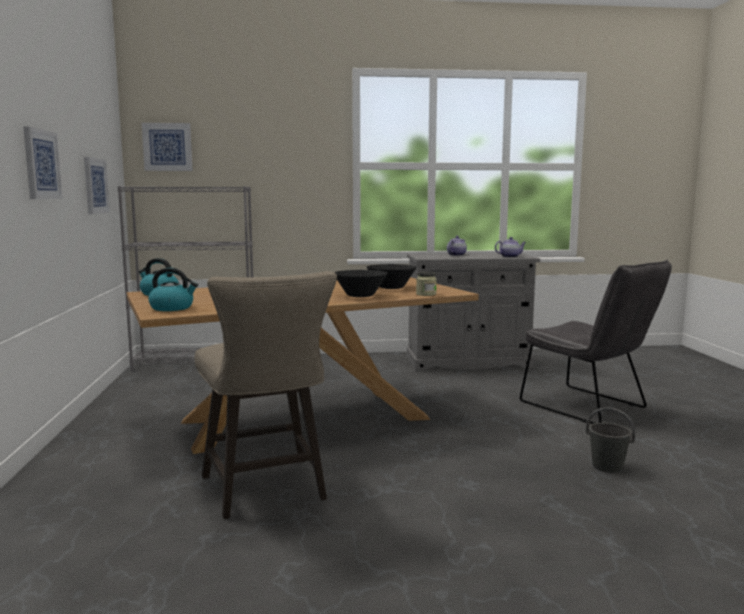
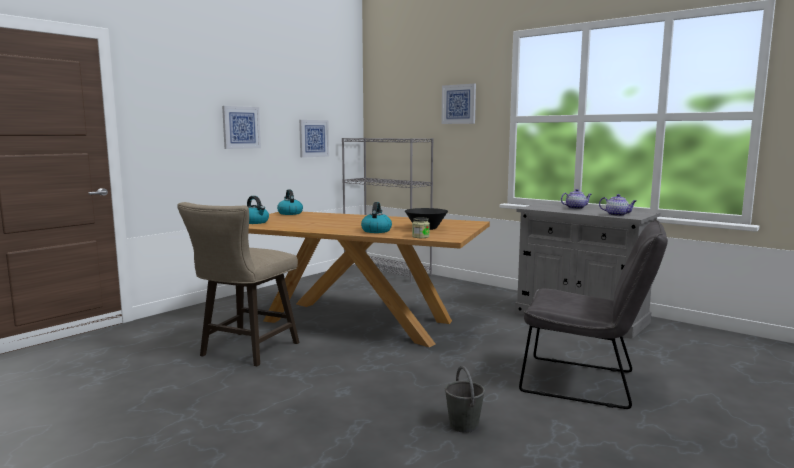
camera: 45 degrees right, 0 degrees up
picture [142,123,193,171] -> picture moved to [442,84,476,124]
black bowl [334,270,388,297] -> kettle [361,202,392,233]
grey chair [520,259,672,424] -> grey chair turned 75 degrees counterclockwise [519,220,668,409]

